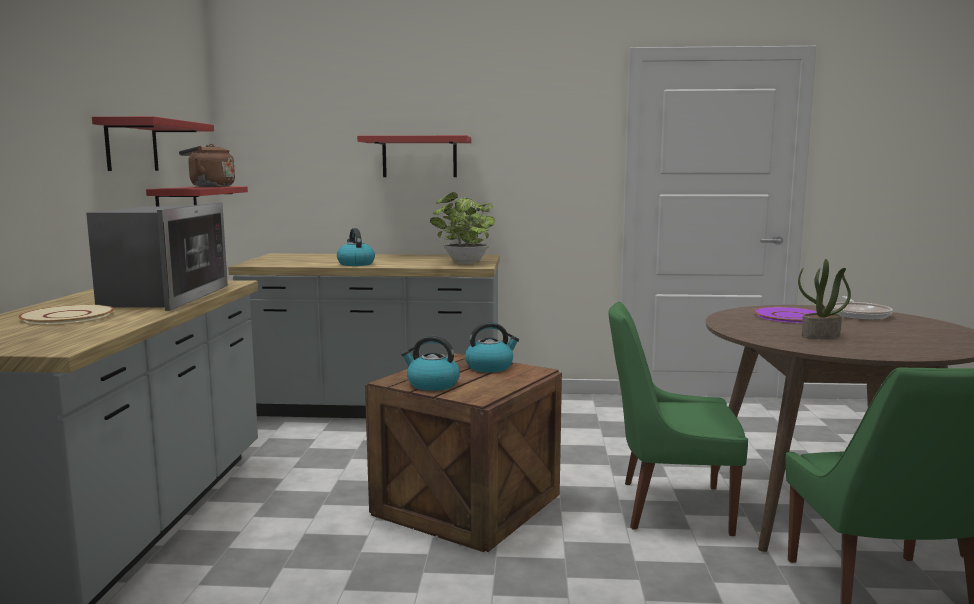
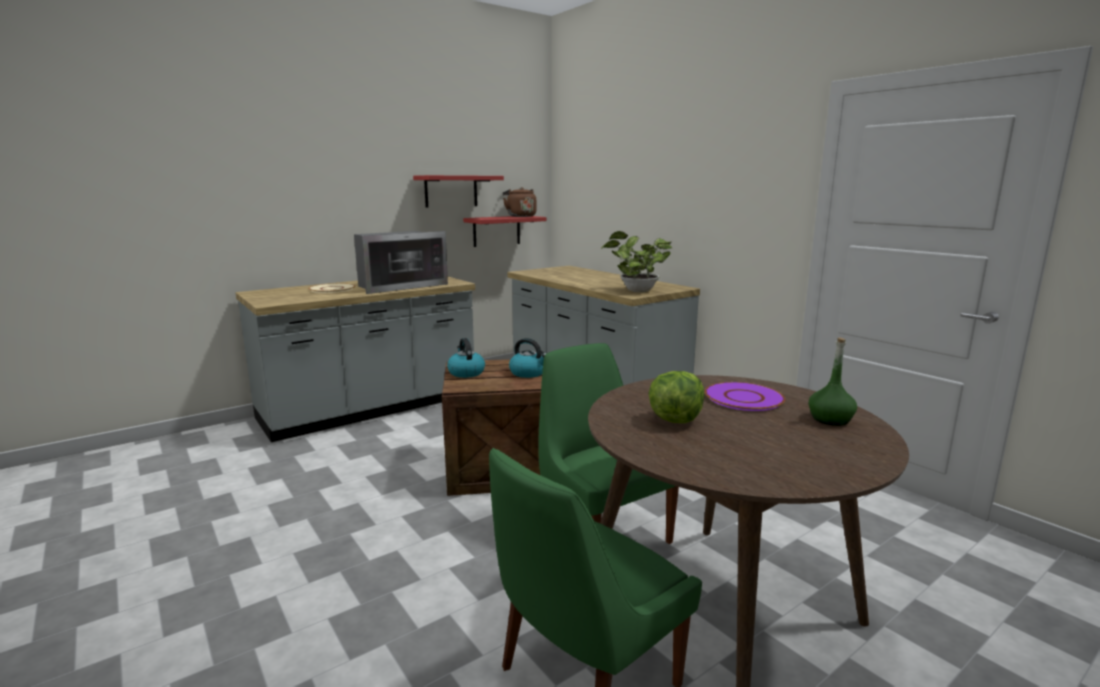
camera: 50 degrees right, 5 degrees up
kettle [337,228,375,266] -> none
red shelf [357,135,471,177] -> none
potted plant [798,259,851,339] -> lettuce [649,371,704,423]
frying pan [832,296,893,320] -> green bottle [809,337,857,426]

